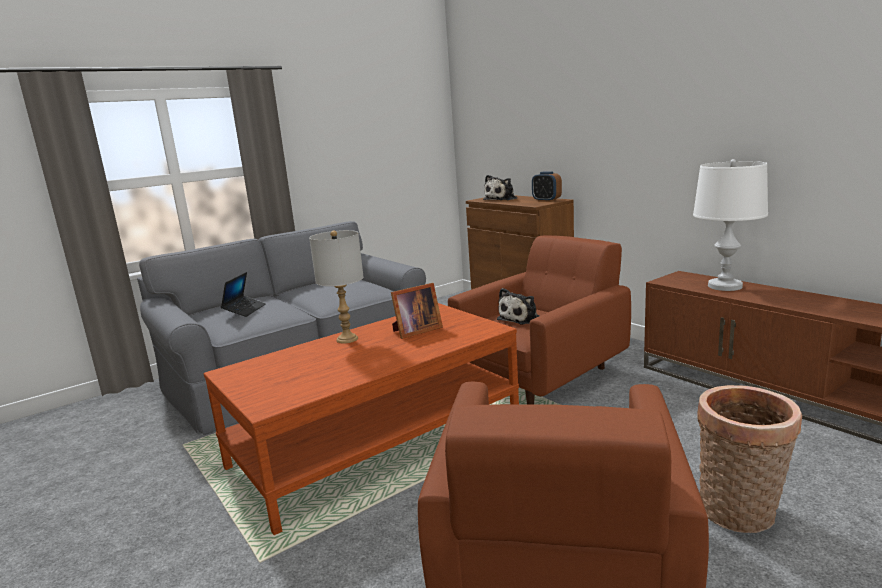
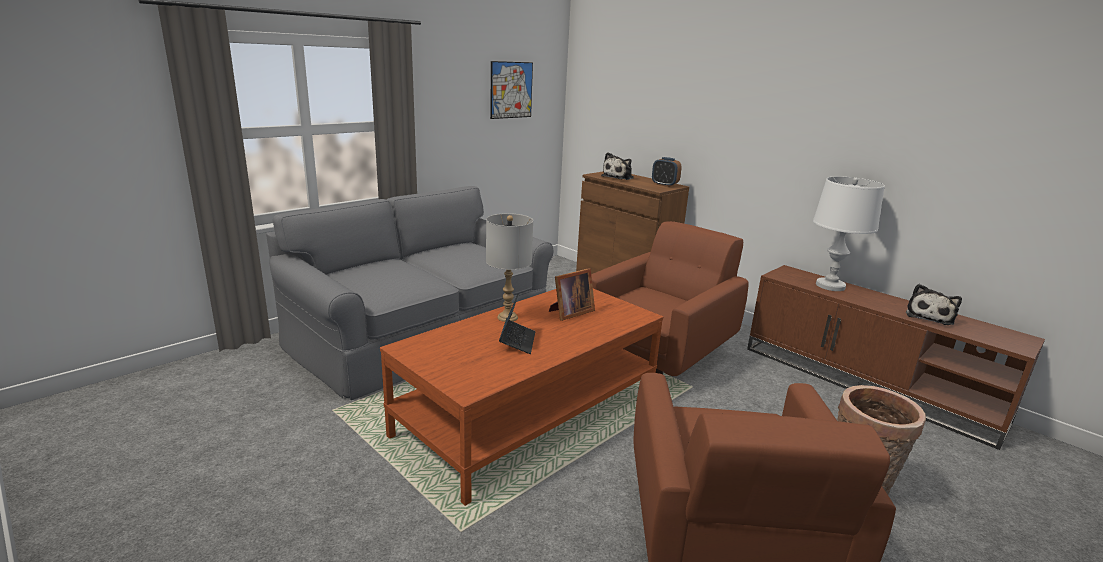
camera: 10 degrees left, 5 degrees up
laptop [221,272,266,317] -> laptop moved to [499,293,536,354]
plush toy [497,288,540,325] -> plush toy moved to [906,284,962,325]
none -> picture [490,61,533,119]

